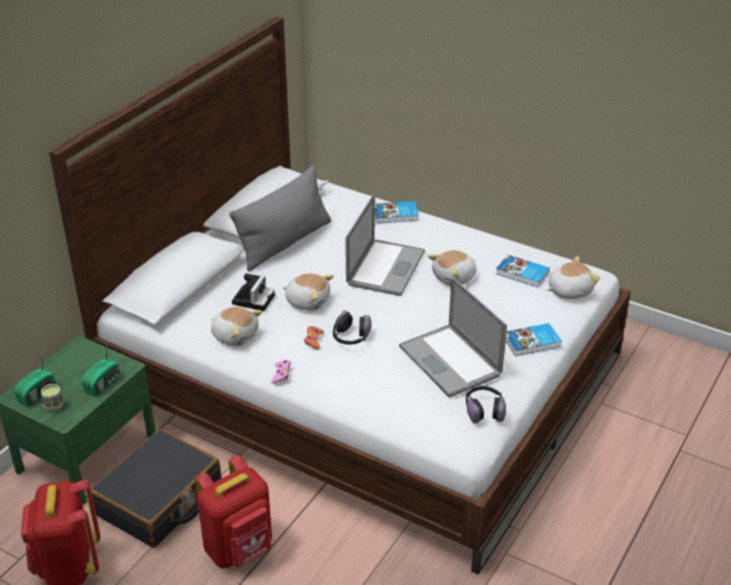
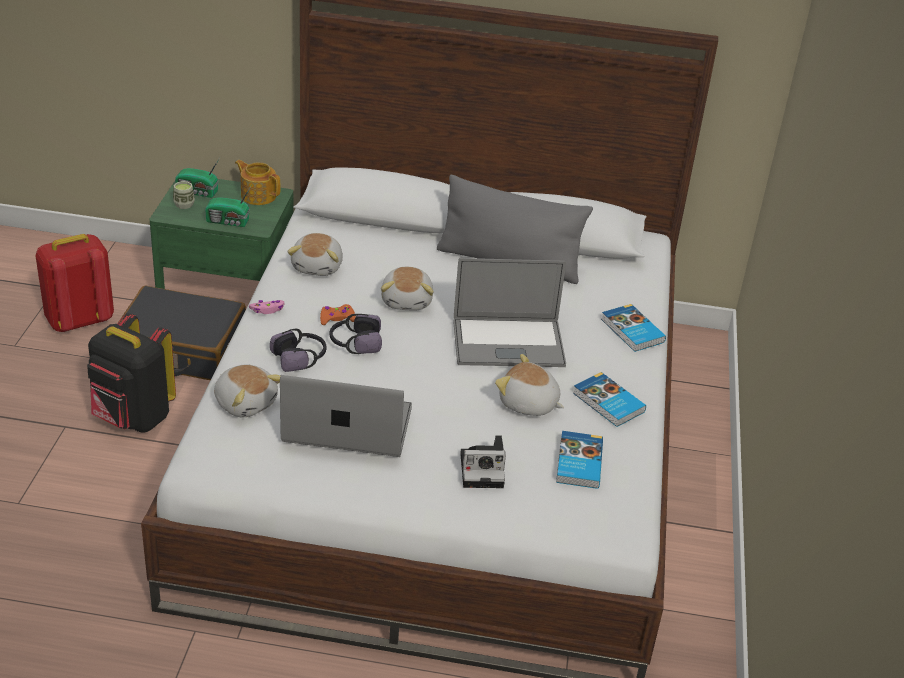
camera: 65 degrees right, 0 degrees up
red backpack [195,455,272,569] -> black backpack [87,313,176,432]
camera [232,273,275,311] -> camera moved to [460,435,506,488]
laptop [399,277,507,397] -> laptop turned 60 degrees clockwise [280,375,412,457]
headphones [466,386,506,423] -> headphones moved to [270,328,327,372]
book [506,323,562,356] -> book moved to [573,372,646,427]
plush toy [547,256,600,299] -> plush toy moved to [214,365,280,418]
none -> teapot [235,160,281,205]

